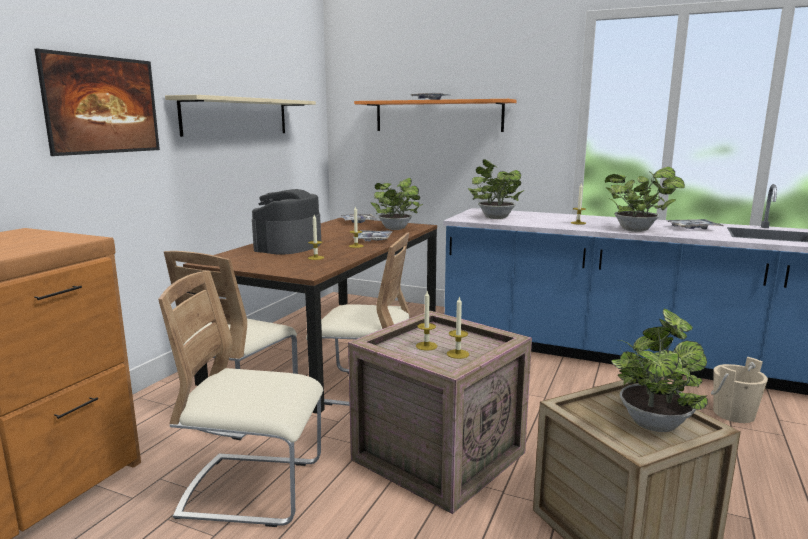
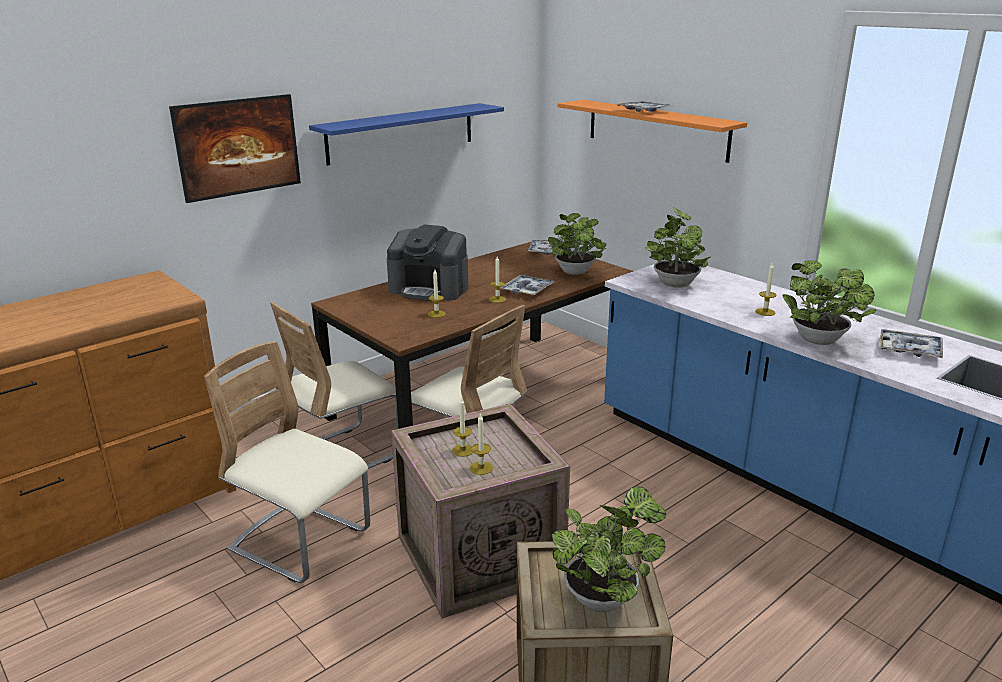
camera: 25 degrees right, 10 degrees up
beige shelf [165,95,316,137] -> blue shelf [309,103,504,165]
coffee machine [252,189,321,255] -> coffee machine turned 120 degrees counterclockwise [387,224,469,301]
beige bucket [711,357,768,423] -> none

